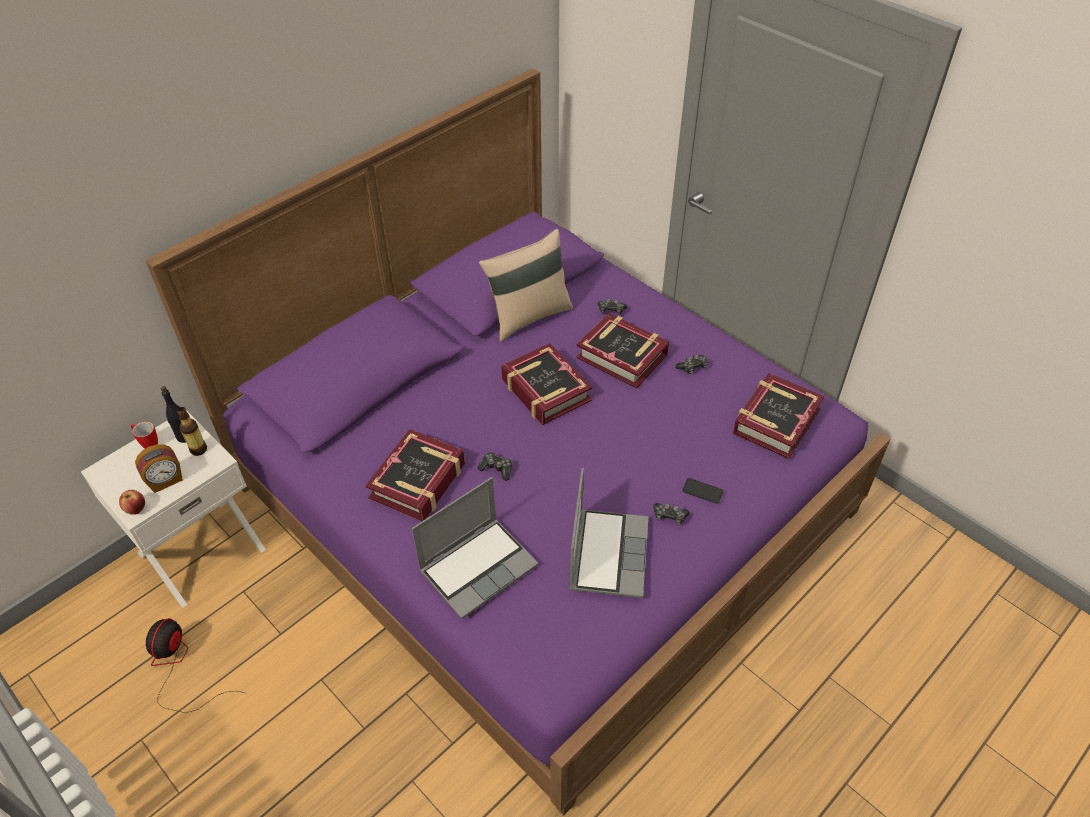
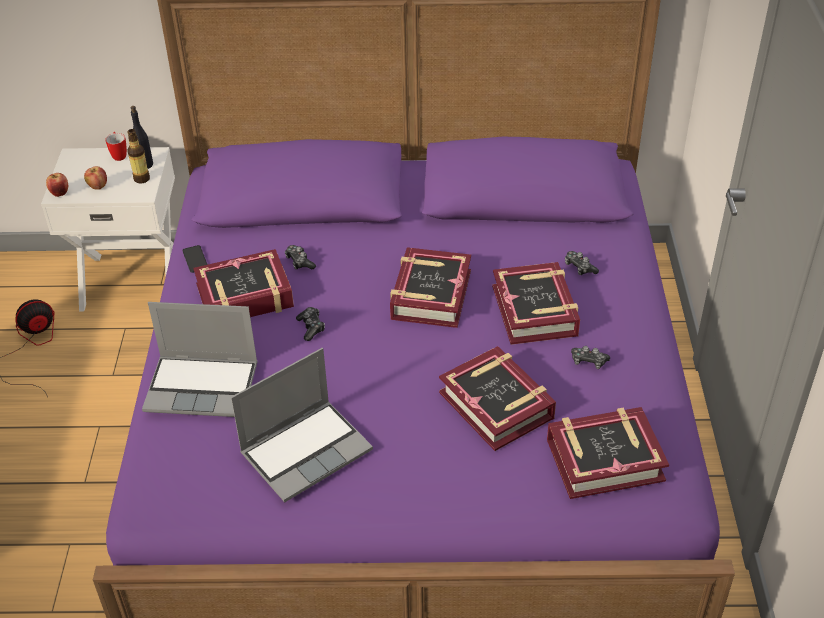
camera: 45 degrees right, 5 degrees down
alarm clock [135,444,183,493] -> apple [84,166,107,190]
beige pillow [479,229,573,342] -> none
game controller [653,503,689,525] -> game controller moved to [285,245,316,270]
phone [682,478,724,504] -> phone moved to [182,245,208,273]
none -> book [439,346,556,451]

